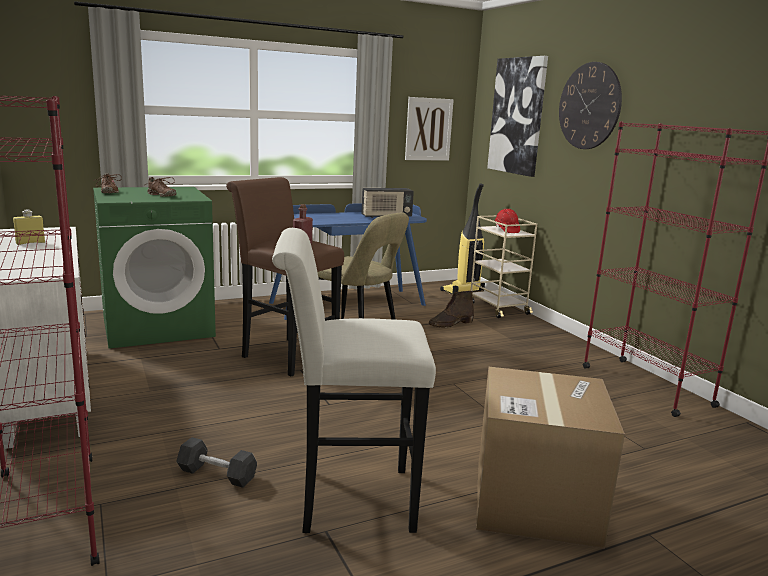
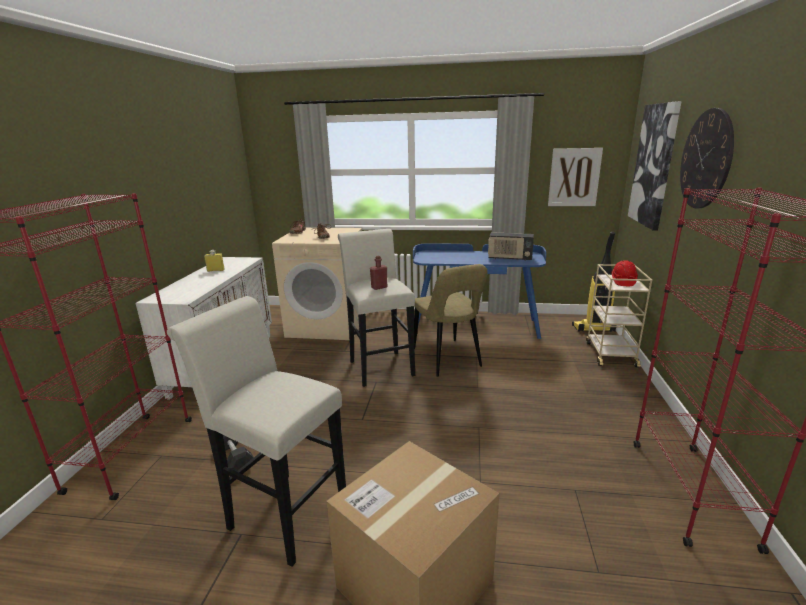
camera: 35 degrees right, 5 degrees up
green washing machine [93,187,216,349] -> beige washing machine [272,228,367,340]
brown stool [226,177,344,377] -> white stool [338,229,415,387]
brown boot [429,291,474,328] -> none

